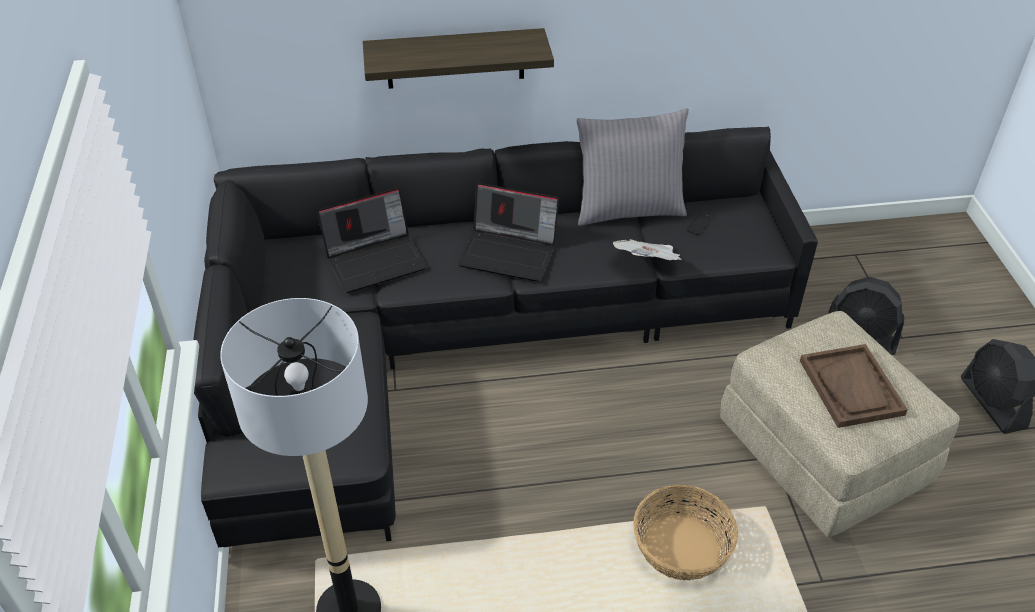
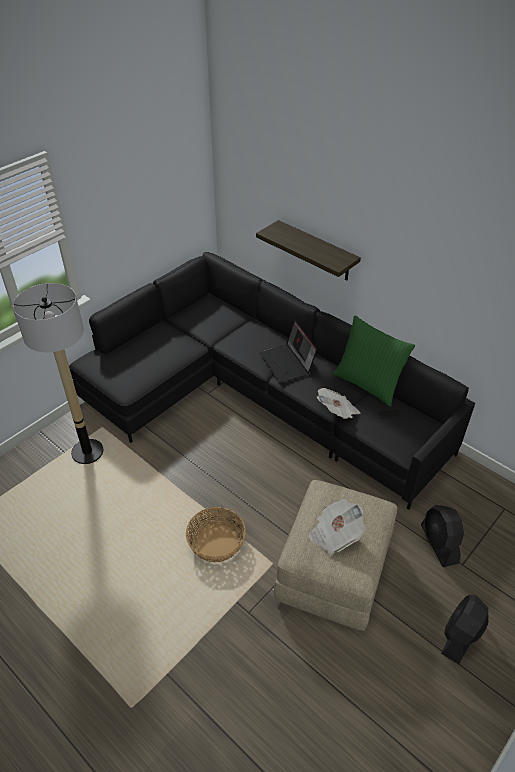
camera: 50 degrees right, 0 degrees up
laptop [317,188,427,293] -> none
grey pillow [576,108,689,226] -> green pillow [334,315,415,407]
brown tray [800,344,908,428] -> newspaper [308,499,365,555]

